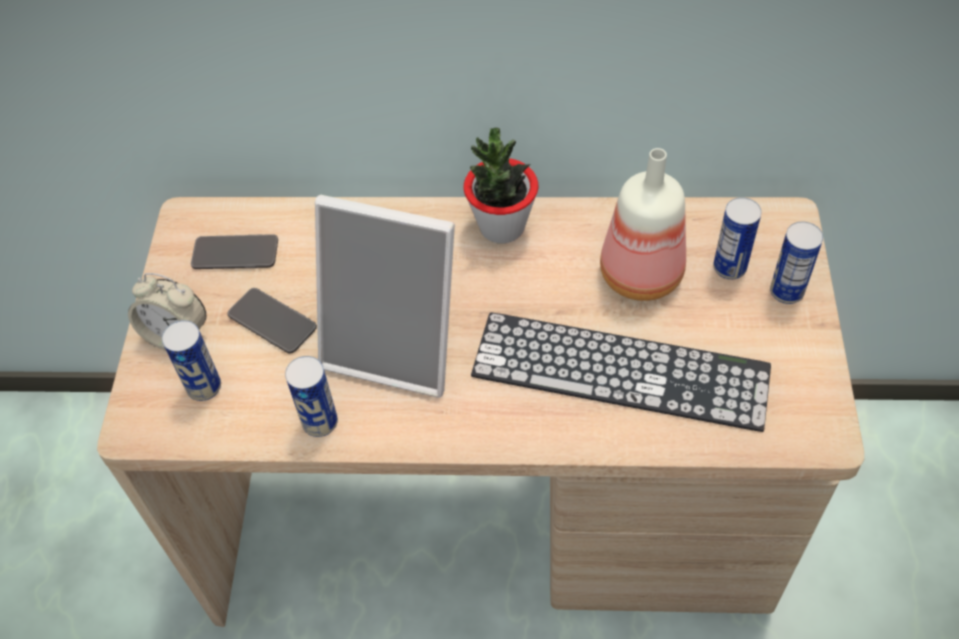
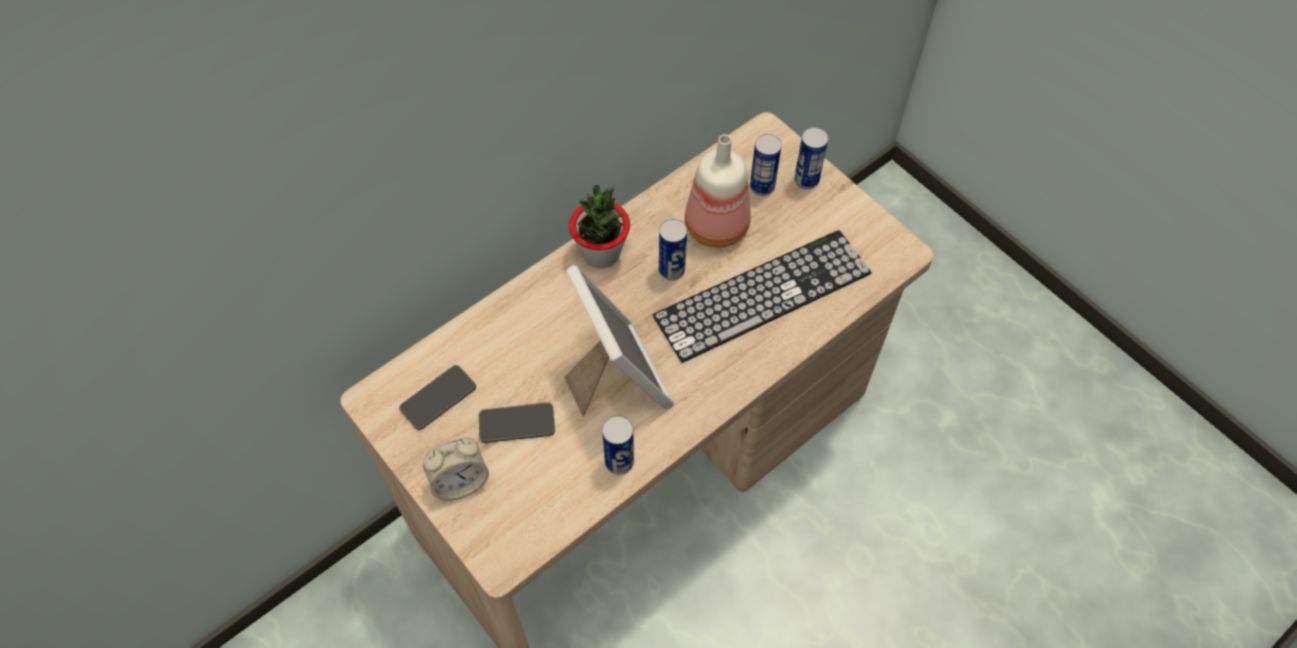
camera: 45 degrees left, 5 degrees up
can [162,320,221,401] -> can moved to [659,219,687,280]
picture frame [315,195,455,398] -> picture frame turned 90 degrees counterclockwise [564,265,674,416]

